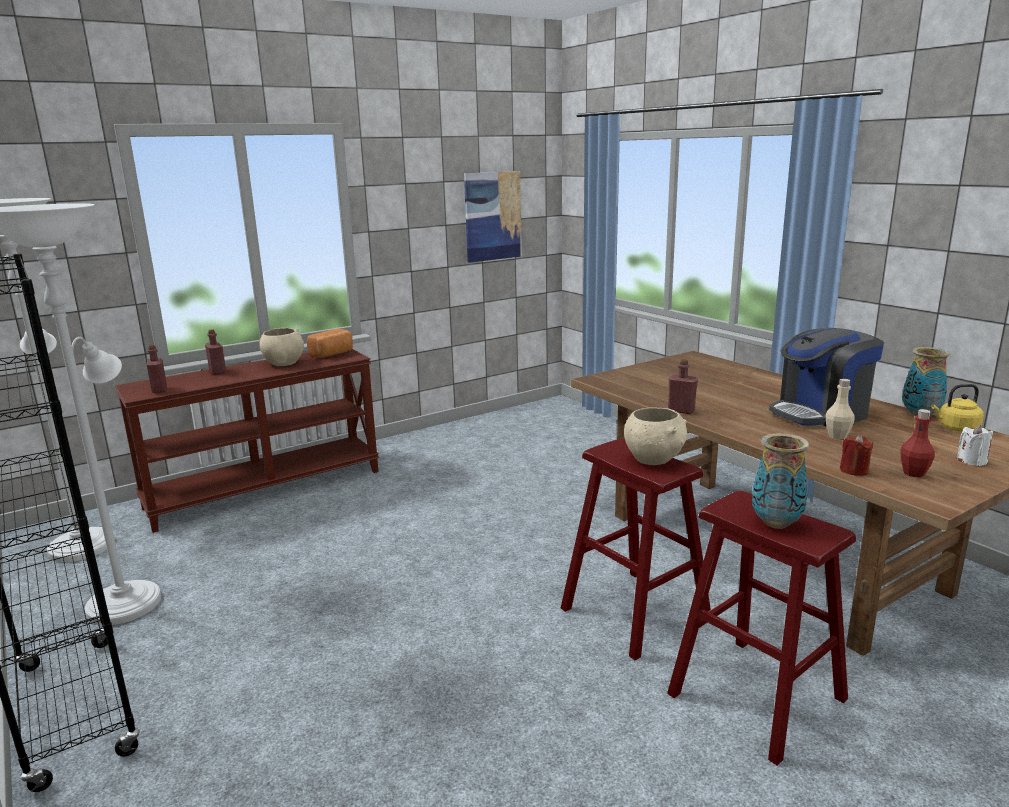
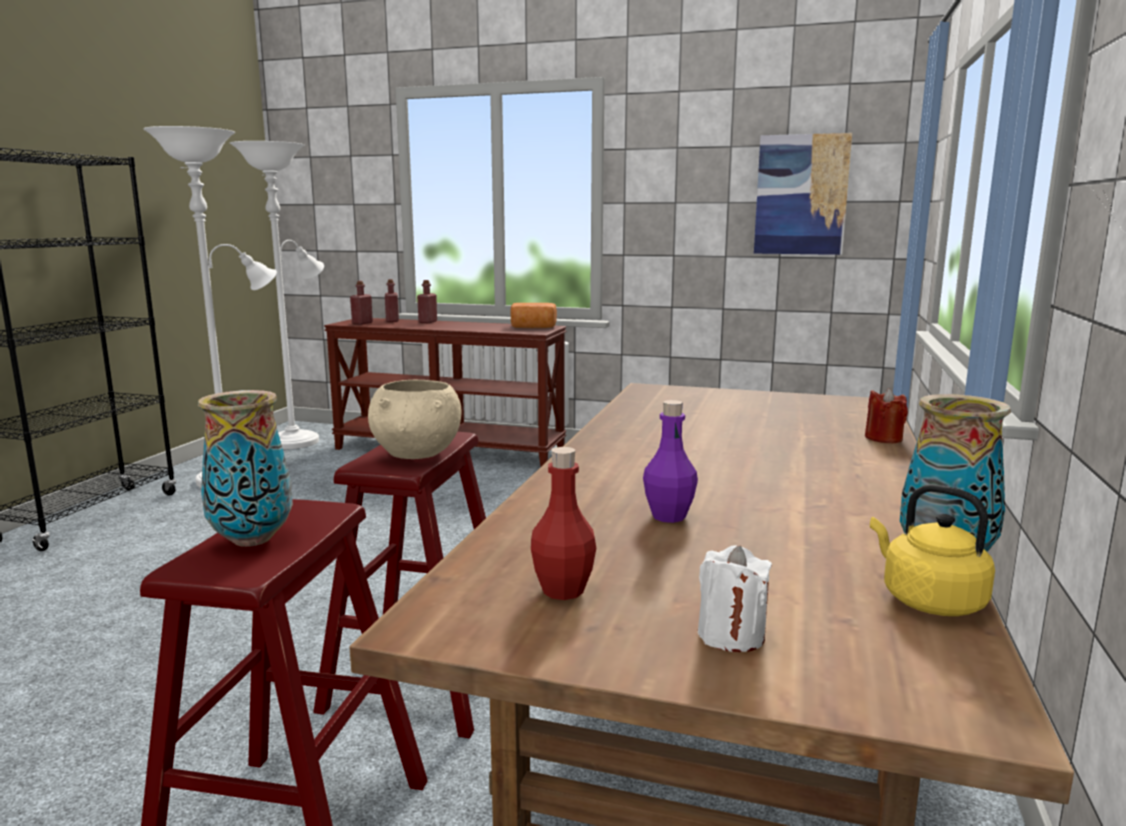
camera: 50 degrees right, 5 degrees down
beige bowl [260,328,304,366] -> none
red bottle [668,359,698,414] -> red bottle moved to [385,279,399,322]
coffee machine [769,328,884,426] -> none
beige bottle [826,379,855,439] -> purple bottle [643,400,698,523]
red candle [840,435,874,476] -> red candle moved to [865,388,908,443]

